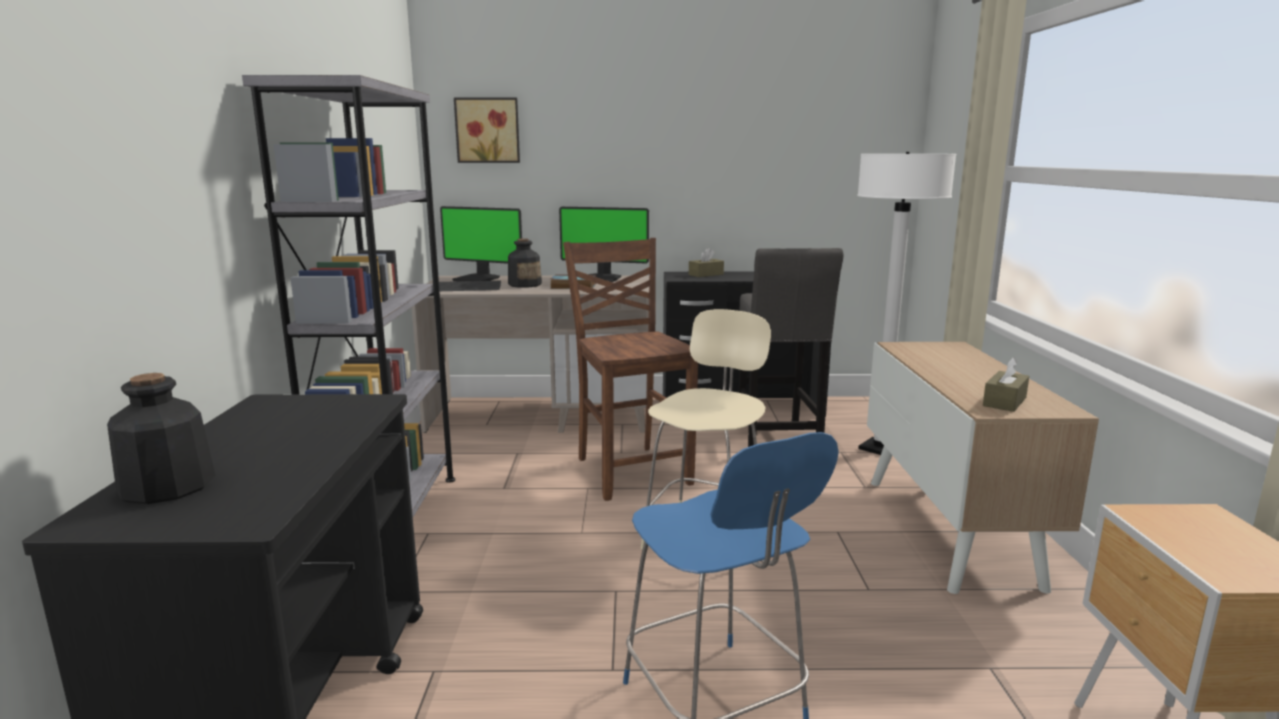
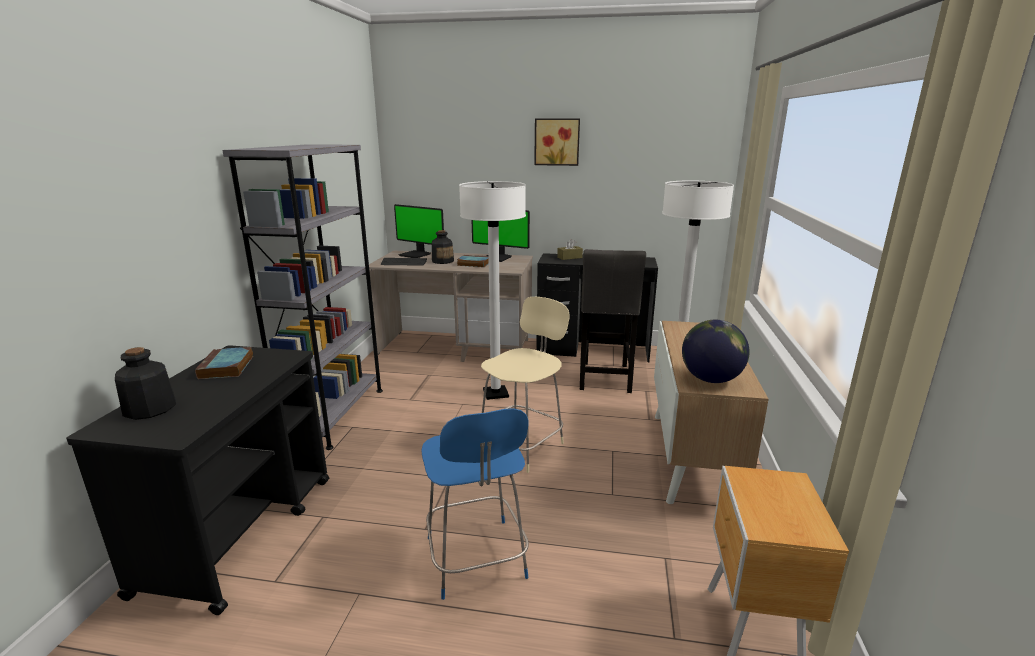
camera: 10 degrees right, 5 degrees up
picture [454,98,520,163] -> picture moved to [534,118,580,166]
brown chair [563,238,698,501] -> white floor lamp [459,181,526,400]
brown tissue box [983,357,1029,412] -> globe [682,320,750,383]
none -> book [195,347,253,379]

